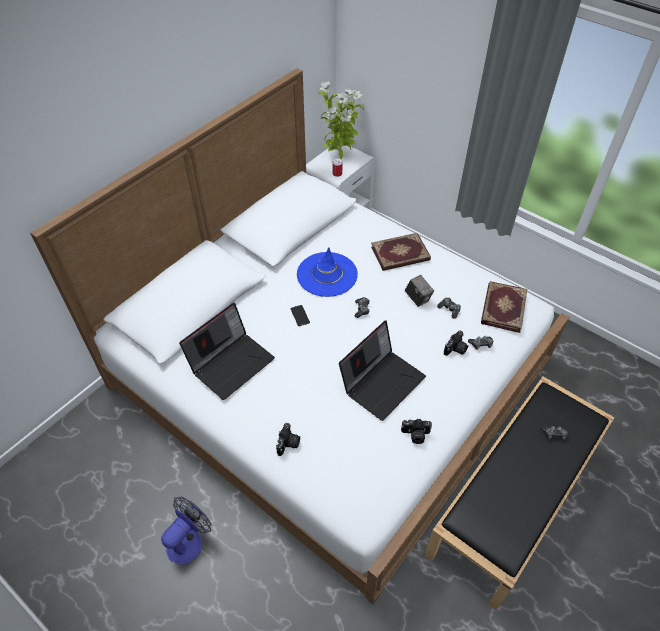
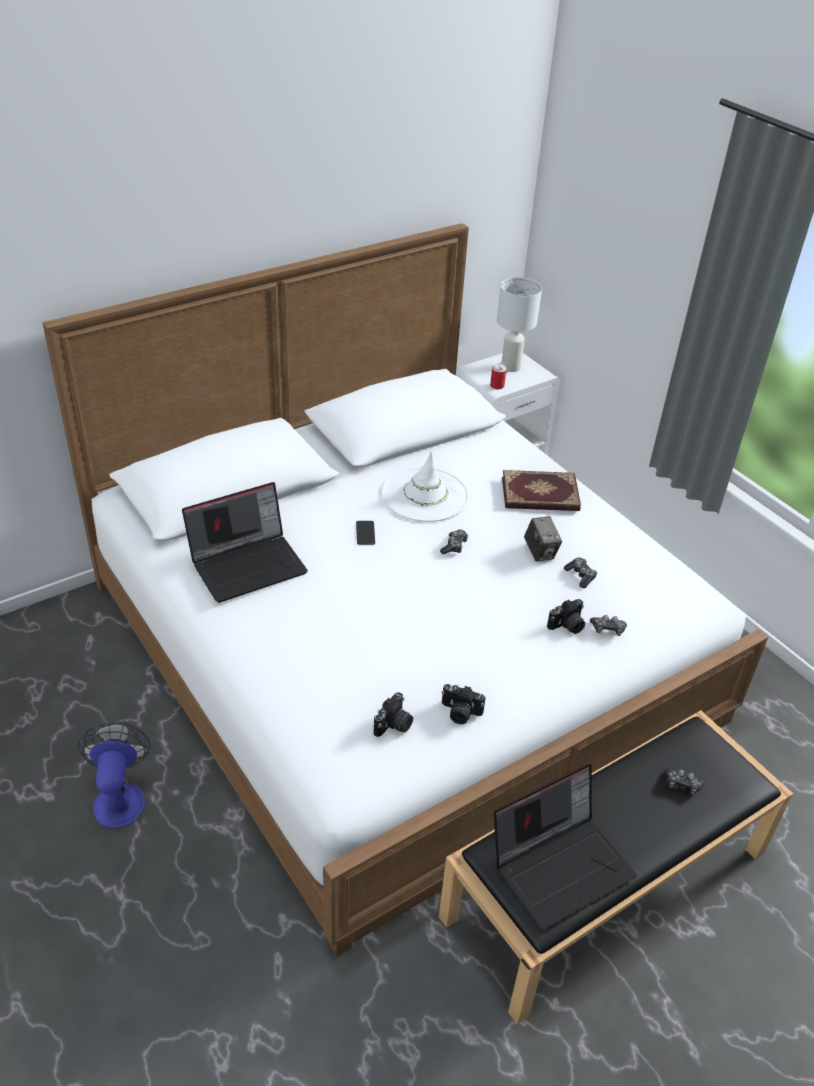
camera: 15 degrees right, 10 degrees down
fan [161,497,211,565] -> fan turned 60 degrees counterclockwise [78,722,151,828]
camera [276,423,300,456] -> camera moved to [374,692,413,737]
blue hat [297,247,358,297] -> white hat [382,451,469,522]
potted plant [318,82,364,159] -> white table lamp [497,277,542,372]
laptop [339,320,426,421] -> laptop moved to [494,764,637,930]
book [481,281,527,333] -> none

